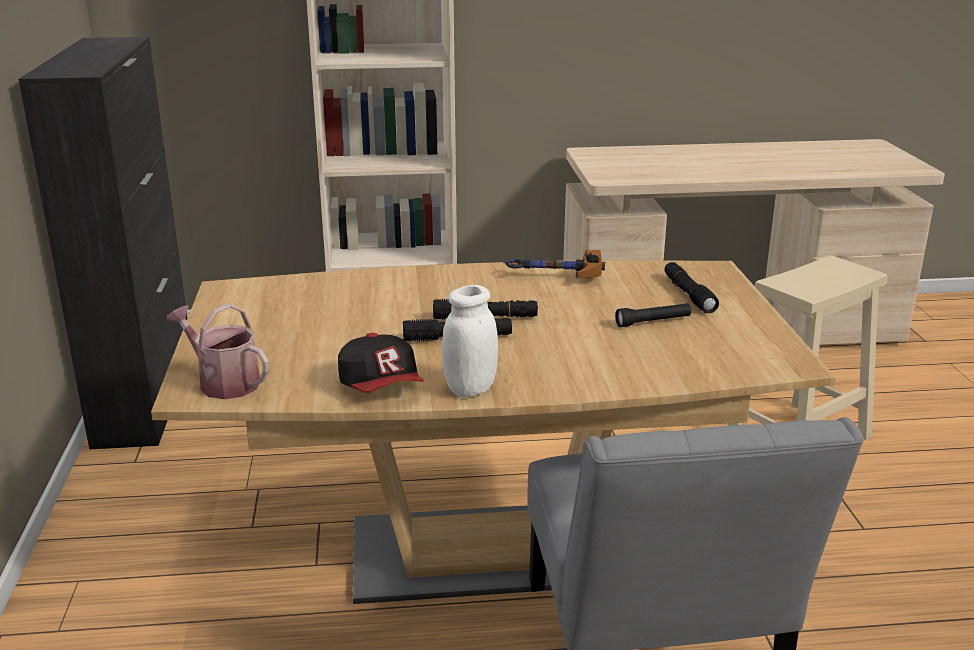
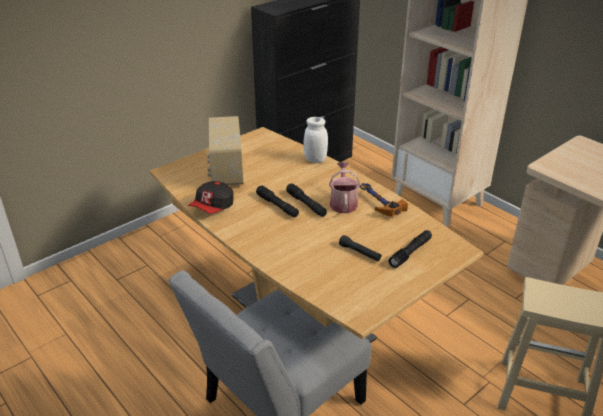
camera: 55 degrees right, 10 degrees up
watering can [166,304,269,399] -> watering can moved to [329,162,360,213]
white jar [442,285,498,397] -> white jar moved to [303,117,328,163]
none -> radio [207,116,243,185]

